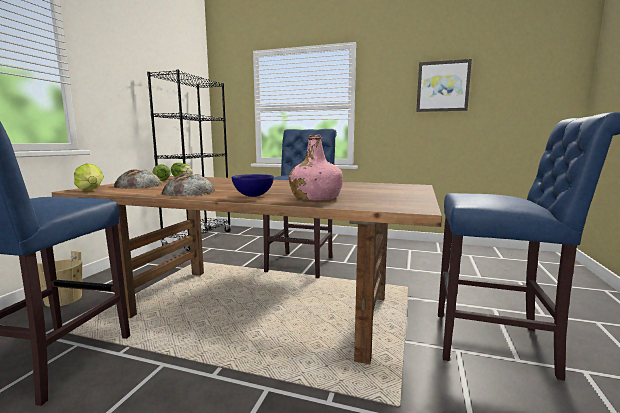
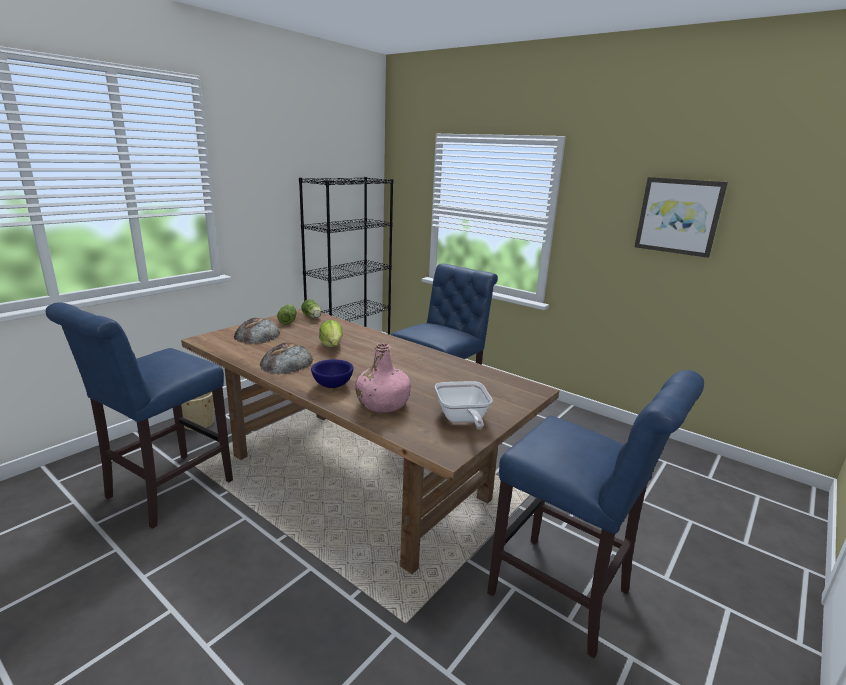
camera: 20 degrees right, 10 degrees up
lettuce [74,164,104,191] -> lettuce moved to [319,320,343,347]
none -> frying pan [435,381,493,429]

